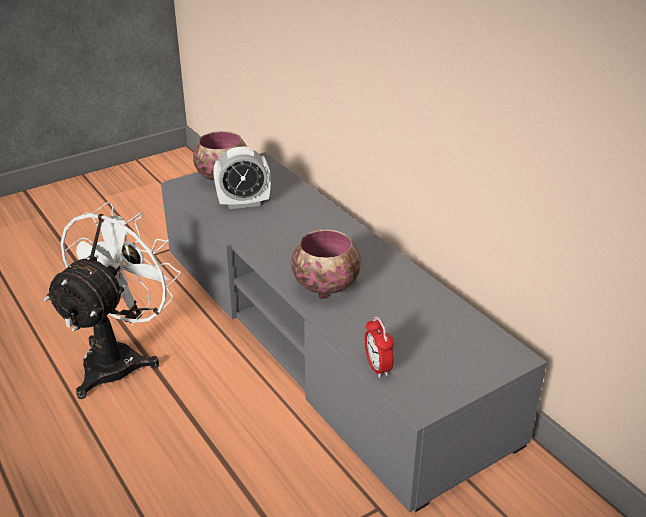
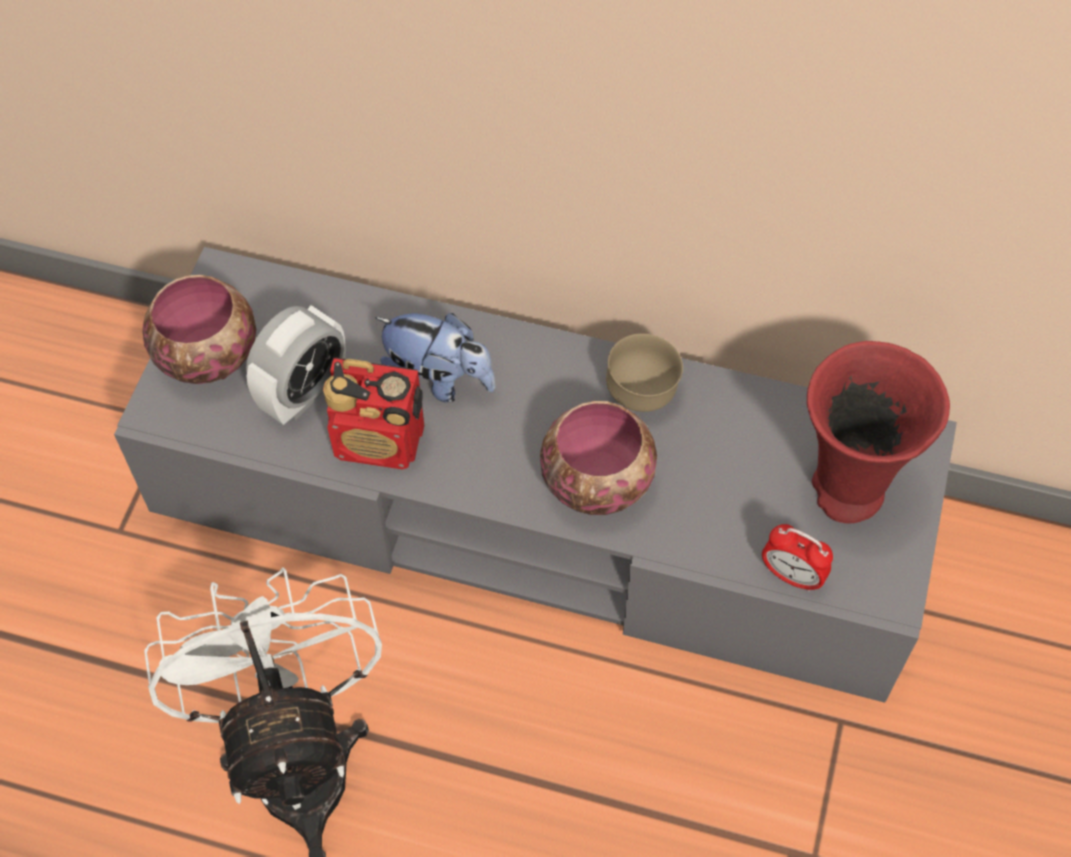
camera: 40 degrees left, 25 degrees up
none -> radio [323,358,424,470]
none -> plush toy [375,313,496,402]
none -> brown bowl [606,333,683,412]
none -> red vase [807,341,950,523]

